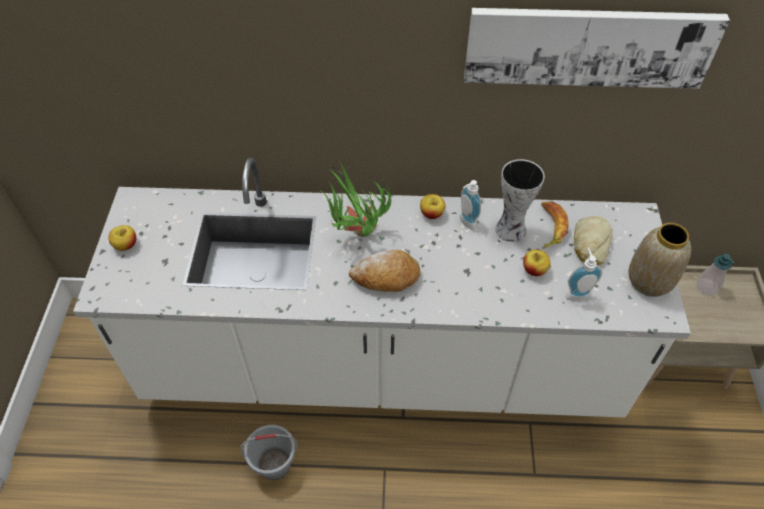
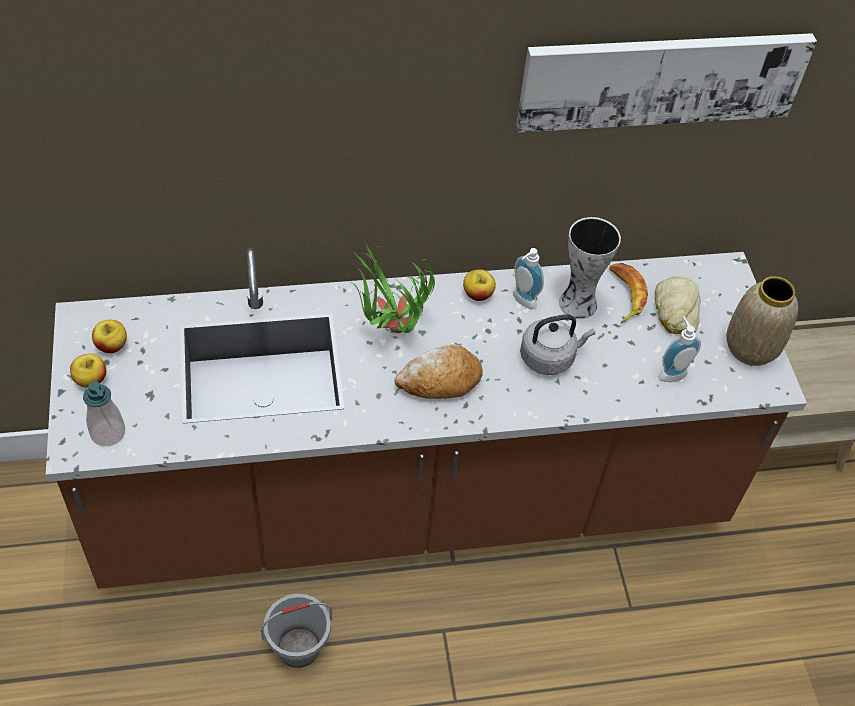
camera: 15 degrees left, 0 degrees up
white counter [73,158,691,418] -> brown counter [46,248,807,589]
apple [523,250,550,276] -> apple moved to [92,320,127,353]
soap dispenser [696,254,735,296] -> soap dispenser moved to [83,381,125,446]
none -> grey kettle [520,314,595,375]

